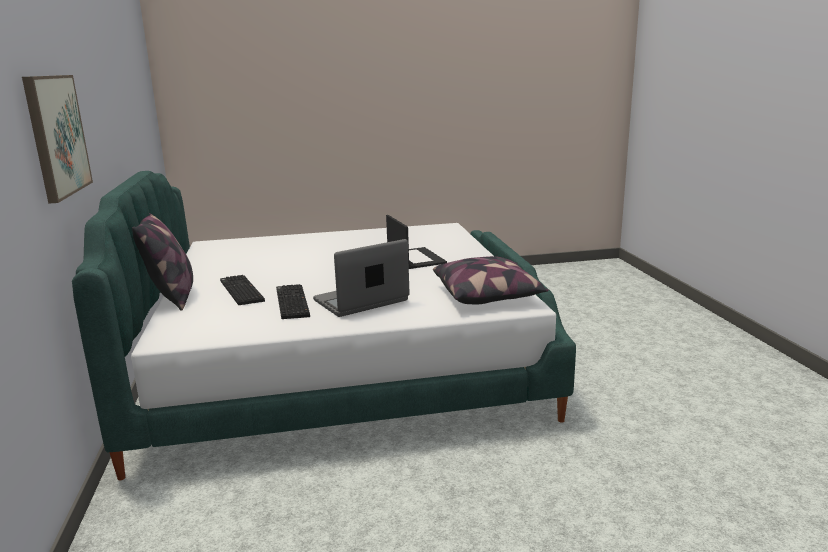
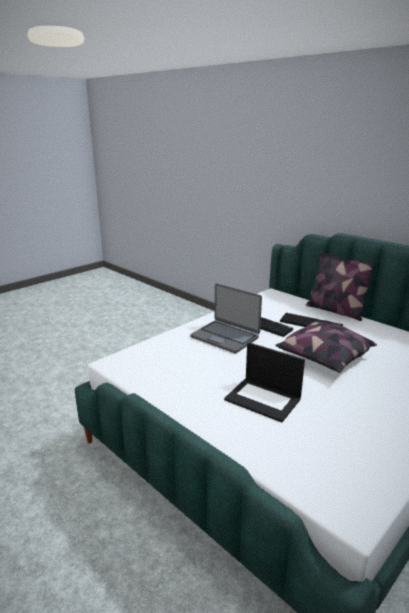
camera: 145 degrees right, 5 degrees up
picture [22,75,93,204] -> none
laptop [313,239,409,317] -> laptop turned 105 degrees clockwise [190,283,262,354]
pillow [433,256,549,304] -> pillow moved to [275,322,377,373]

